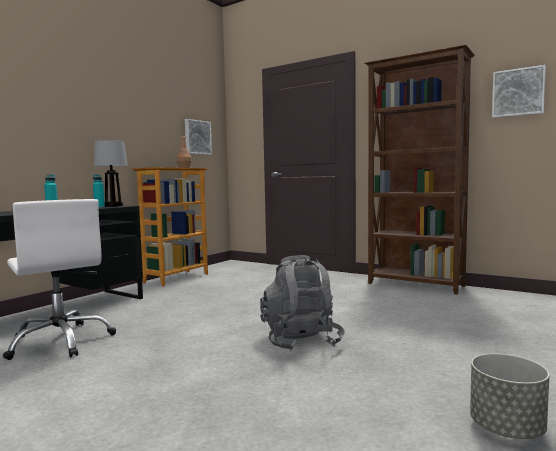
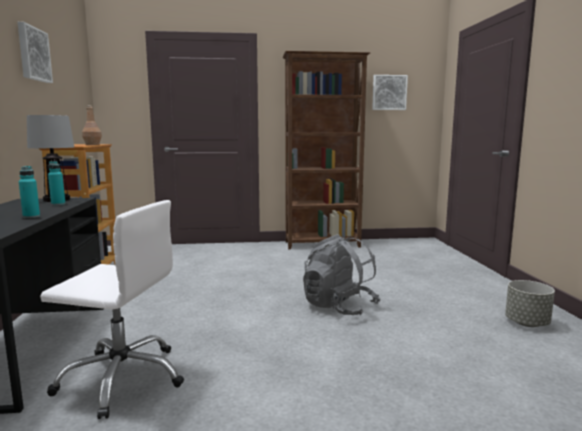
camera: 40 degrees left, 5 degrees up
picture [185,119,212,155] -> picture moved to [17,22,53,83]

